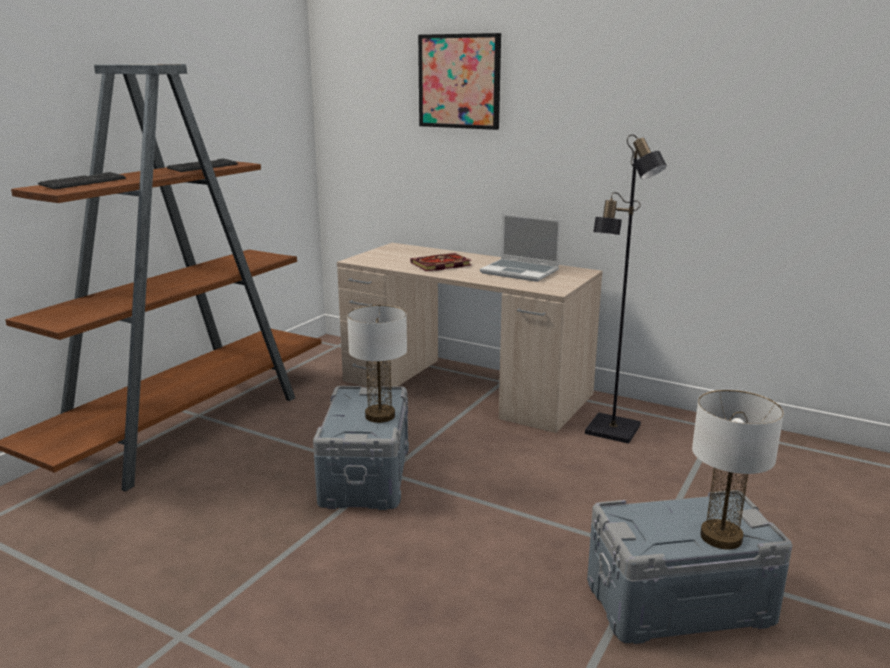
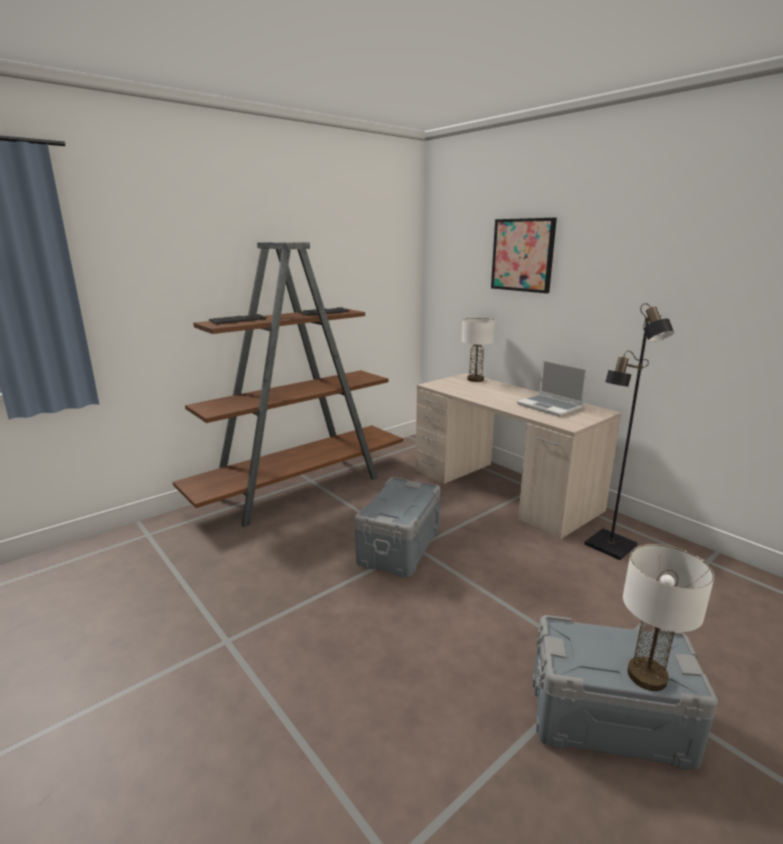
camera: 20 degrees right, 0 degrees up
table lamp [347,305,407,423] -> table lamp moved to [462,318,495,382]
book [410,253,472,271] -> none

